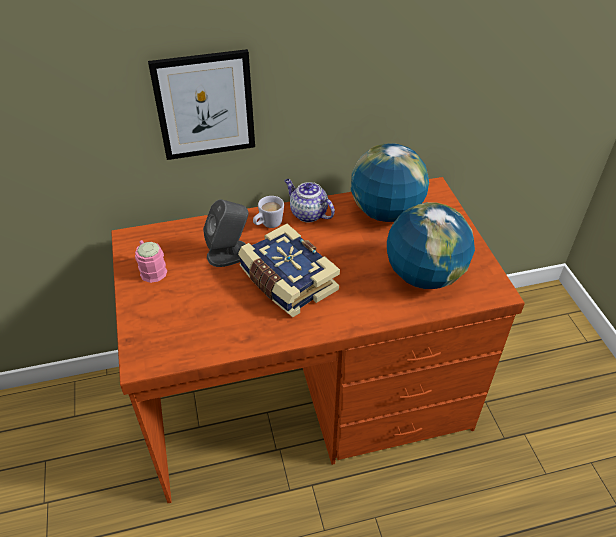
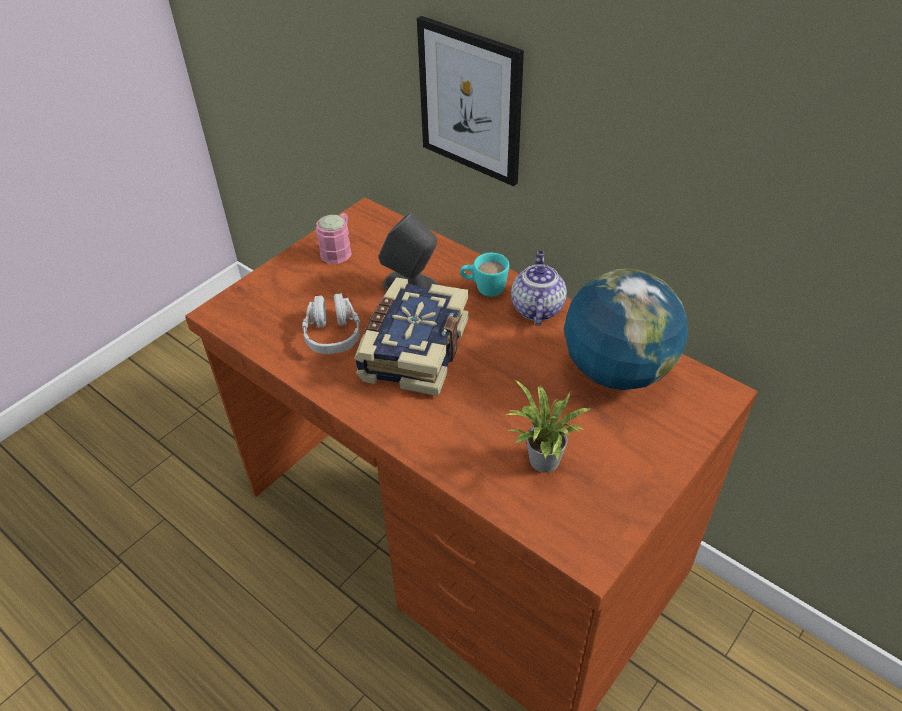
camera: 55 degrees right, 0 degrees up
white mug [253,196,284,228] -> turquoise mug [460,253,509,297]
globe [387,202,475,289] -> potted plant [506,379,591,473]
none -> grey headphones [302,293,360,354]

